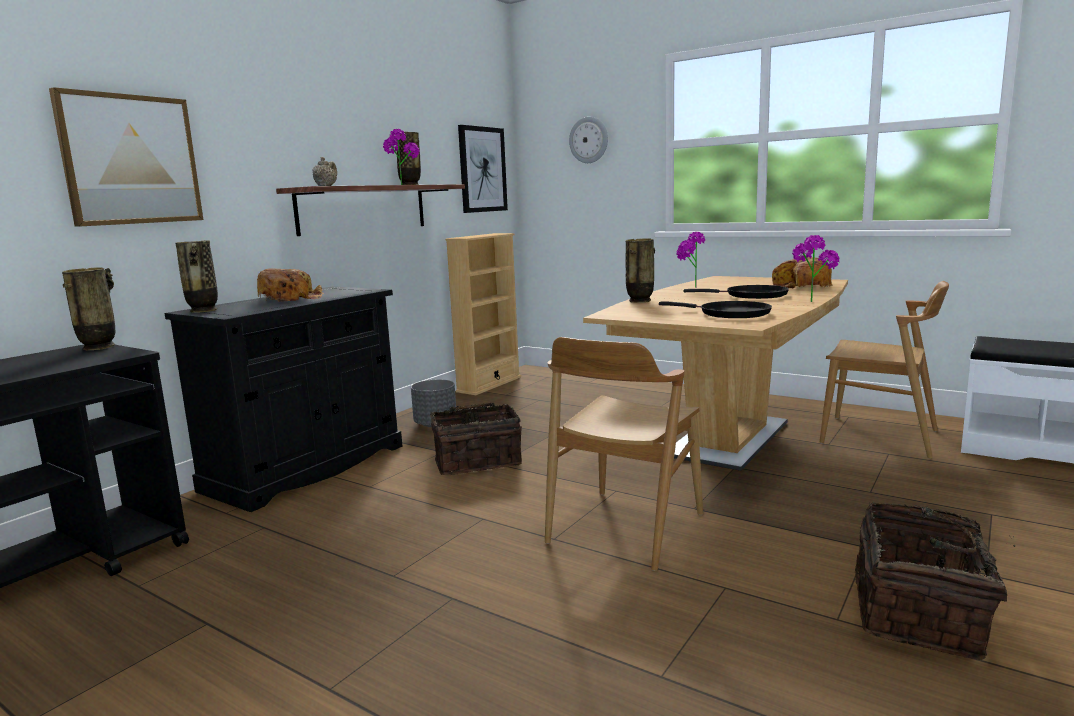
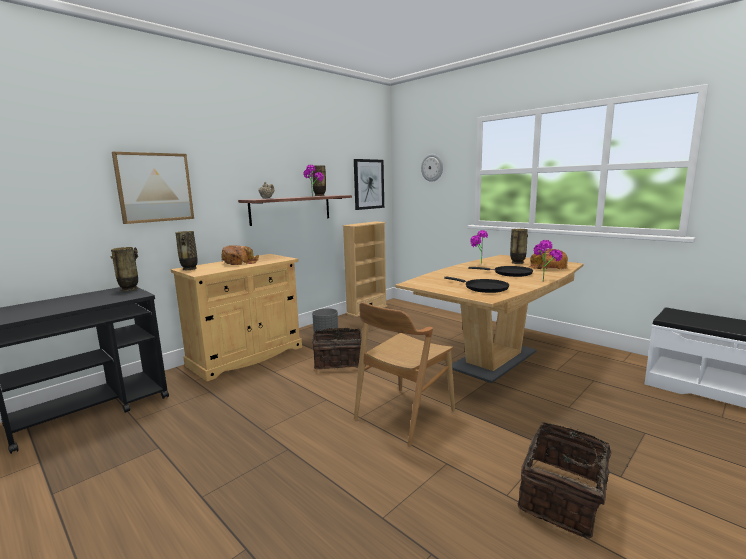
camera: 10 degrees right, 0 degrees up
black cabinet [165,286,402,512] -> beige cabinet [171,254,302,381]
vase [625,238,655,303] -> vase moved to [510,229,528,264]
brown chair [819,281,949,459] -> none

